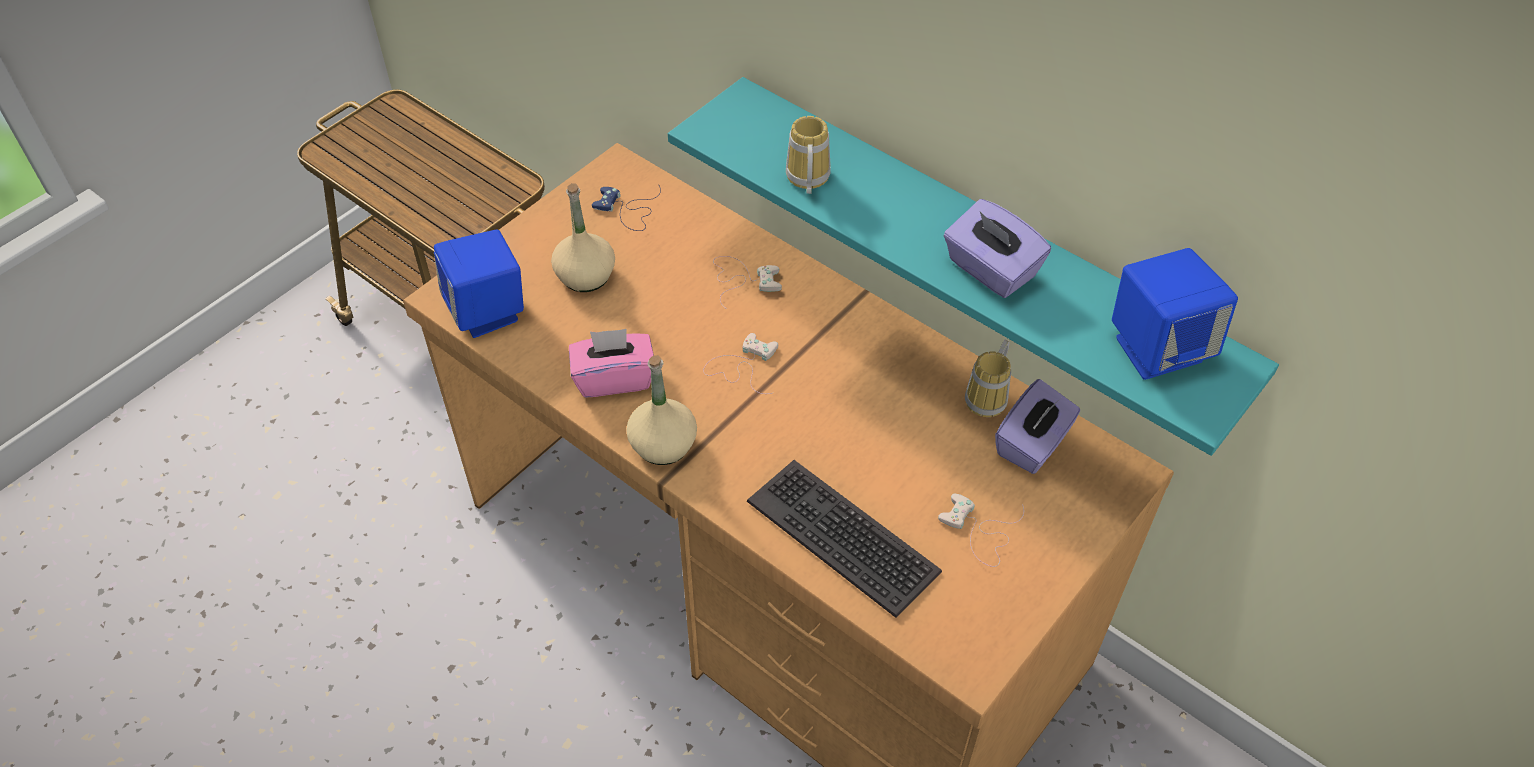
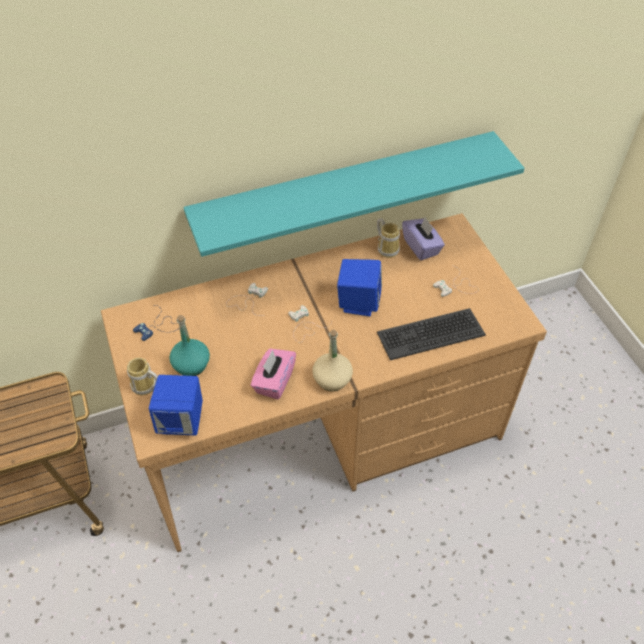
camera: 60 degrees left, 0 degrees up
beige bottle [551,183,615,292] -> turquoise bottle [169,315,210,376]
mug [786,116,831,194] -> mug moved to [127,357,158,395]
purple tissue box [944,199,1051,298] -> none
blue speaker [1112,248,1238,380] -> blue speaker moved to [337,259,382,316]

